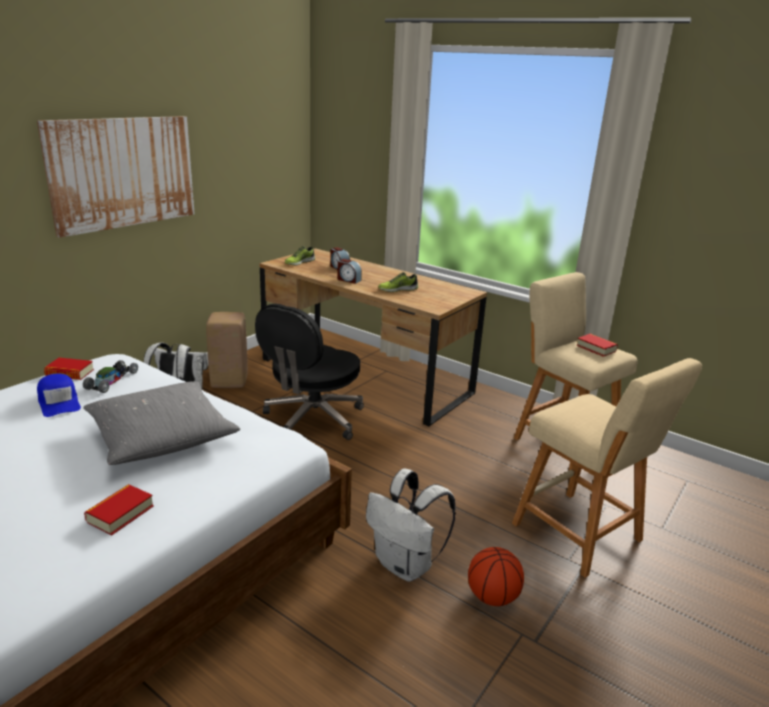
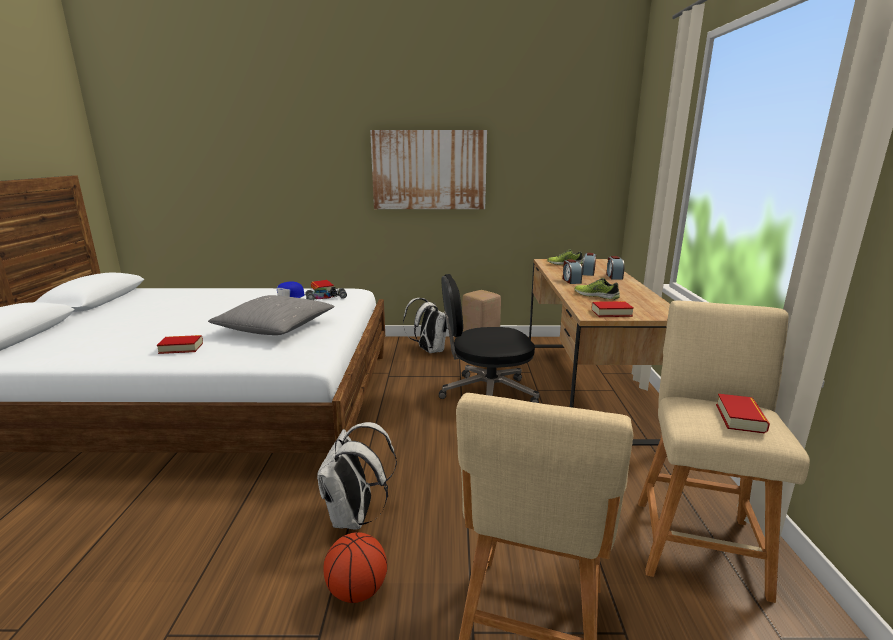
camera: 55 degrees right, 5 degrees down
none -> book [592,301,634,317]
none -> alarm clock [606,256,624,280]

